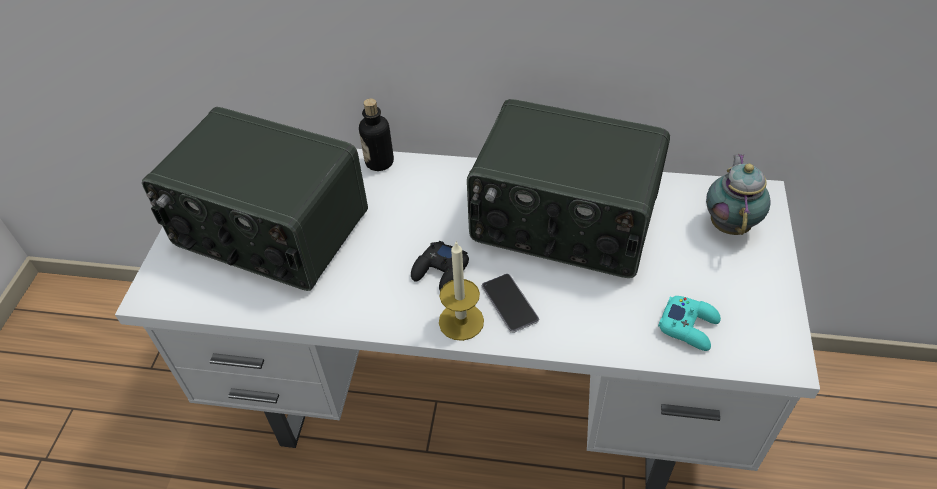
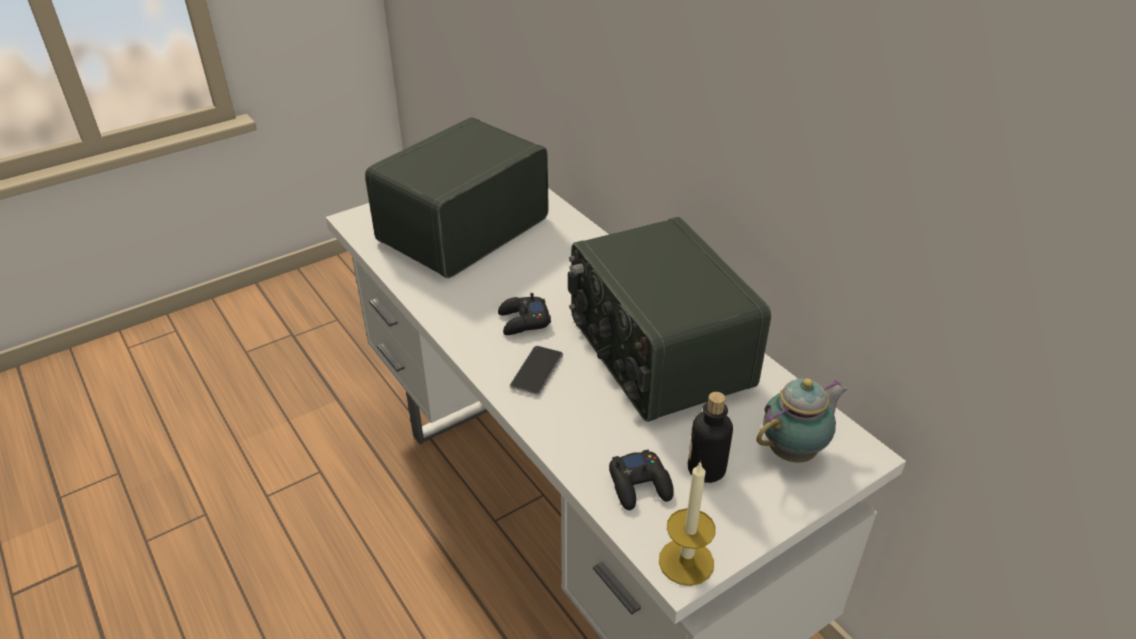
camera: 45 degrees right, 10 degrees down
radio [142,107,368,291] -> radio turned 60 degrees clockwise [365,117,549,278]
bottle [359,98,394,171] -> bottle moved to [688,392,733,483]
candle [439,241,484,341] -> candle moved to [659,461,716,586]
turquoise game controller [658,296,721,351] -> black game controller [609,449,674,510]

